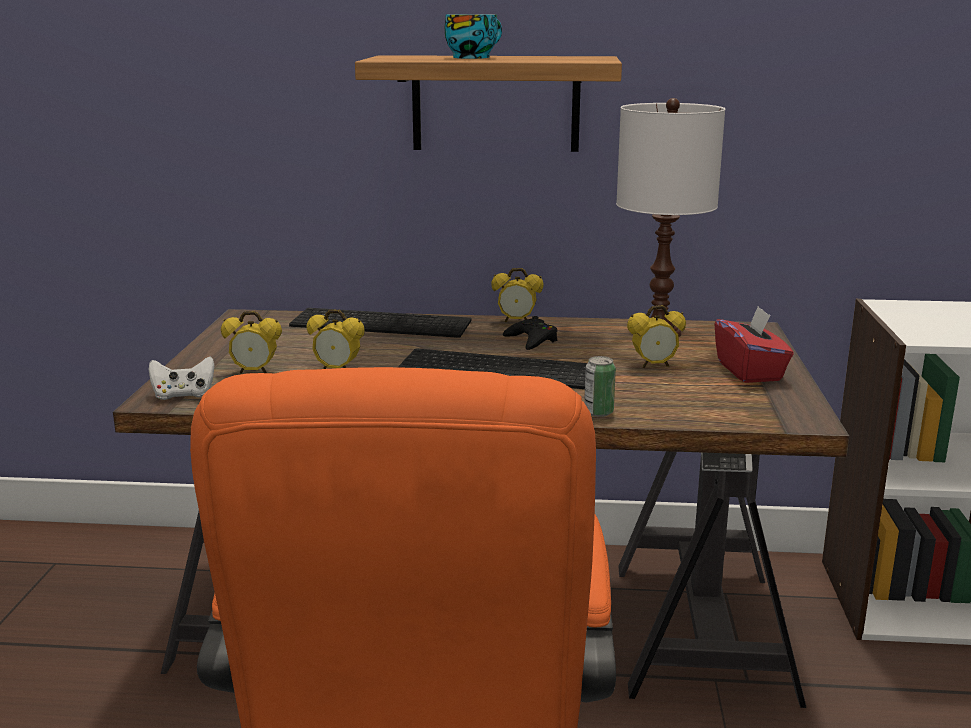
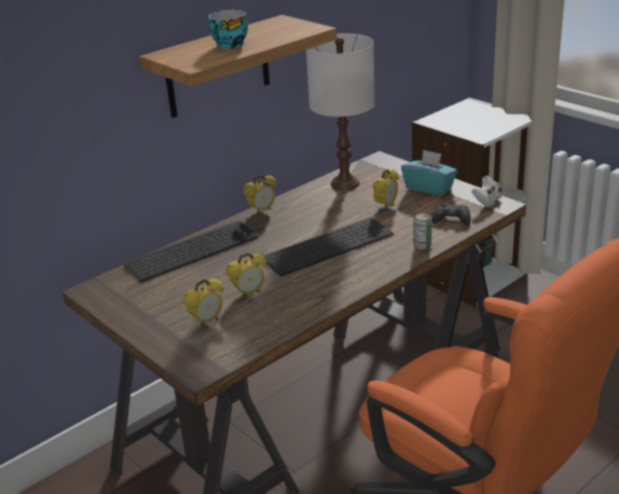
camera: 45 degrees left, 10 degrees up
white game controller [148,356,215,400] -> white game controller moved to [472,176,502,207]
black game controller [503,316,557,350] -> black game controller moved to [432,202,471,227]
red tissue box [715,306,794,383] -> turquoise tissue box [401,150,457,196]

